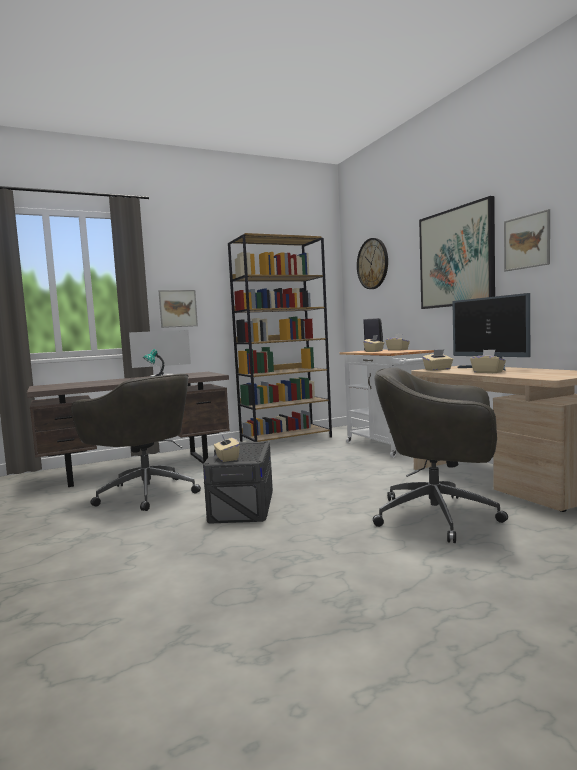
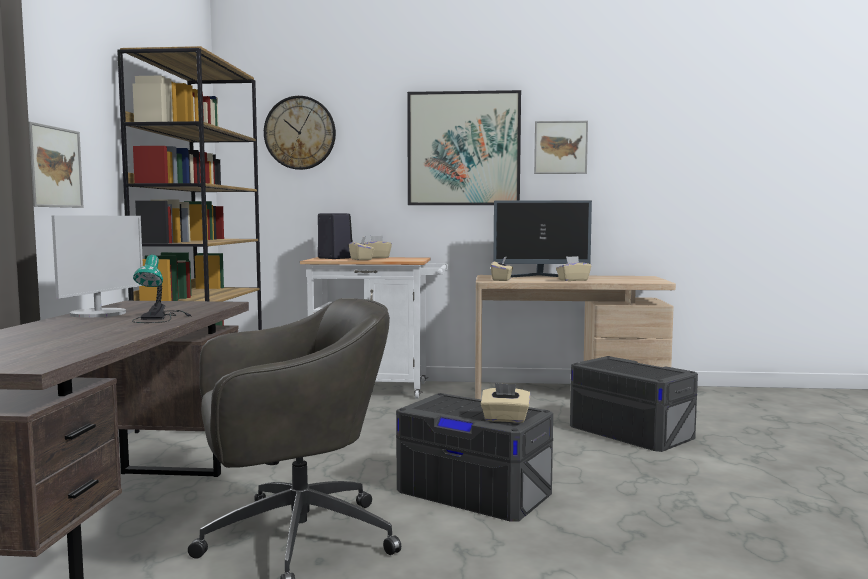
camera: 60 degrees left, 0 degrees up
grey office chair [373,368,508,543] -> grey storage box [570,356,698,452]

